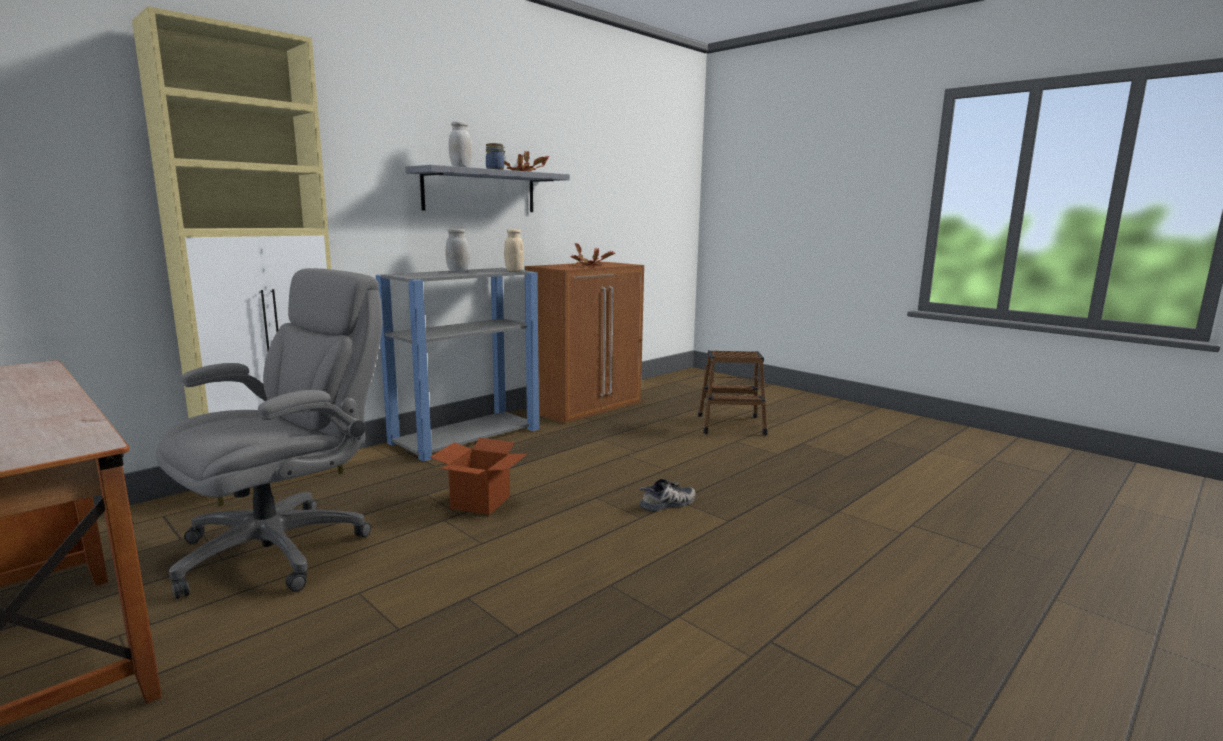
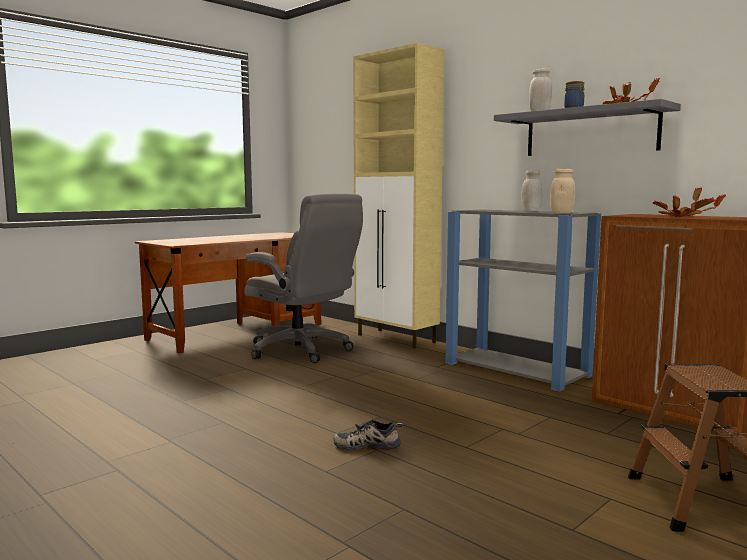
camera: 90 degrees right, 5 degrees down
cardboard box [430,438,527,515] -> none
shoe [639,479,696,511] -> shoe turned 120 degrees clockwise [333,420,403,450]

